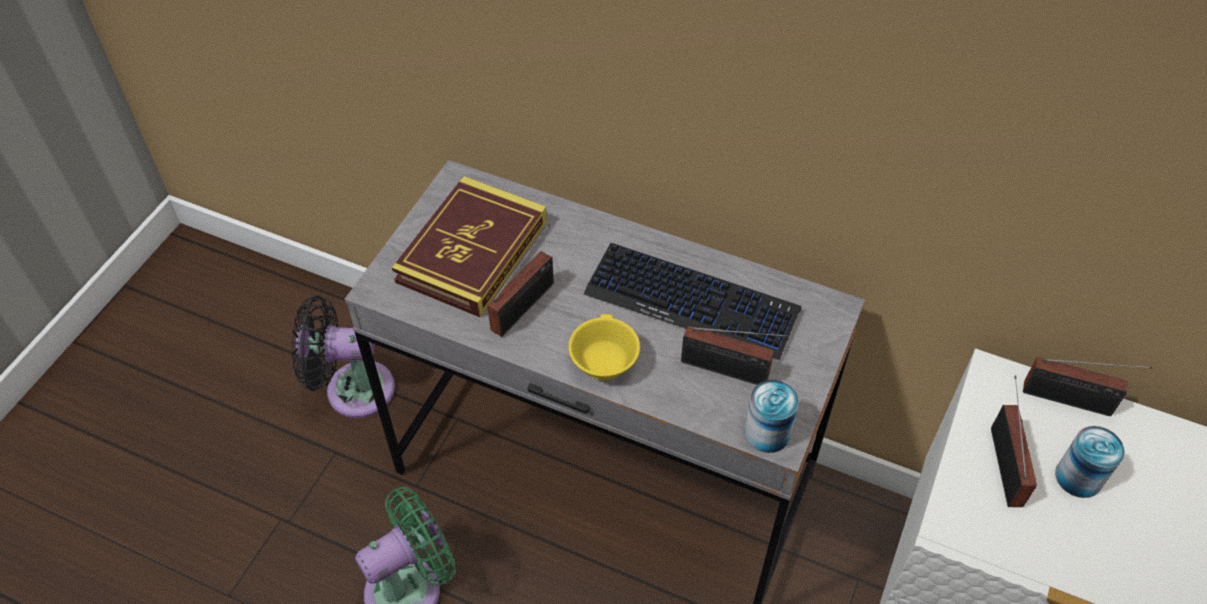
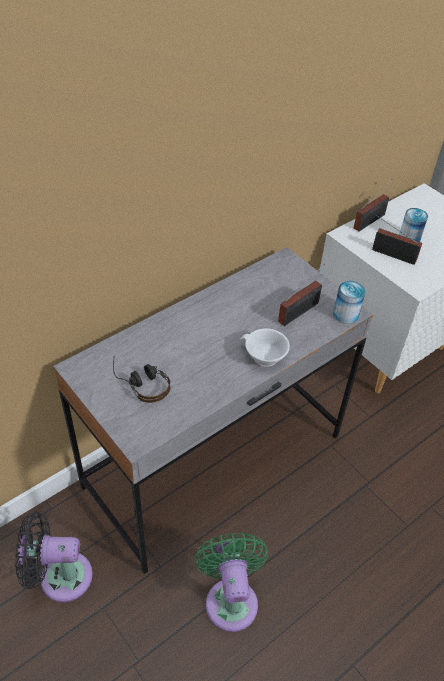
camera: 65 degrees left, 5 degrees down
black fan [291,296,395,418] -> black fan turned 60 degrees clockwise [15,512,93,602]
book [392,176,547,317] -> headphones [113,358,170,403]
radio [487,224,554,337] -> none
yellow cup [569,314,640,380] -> white cup [240,328,290,367]
keyboard [584,243,801,360] -> none

